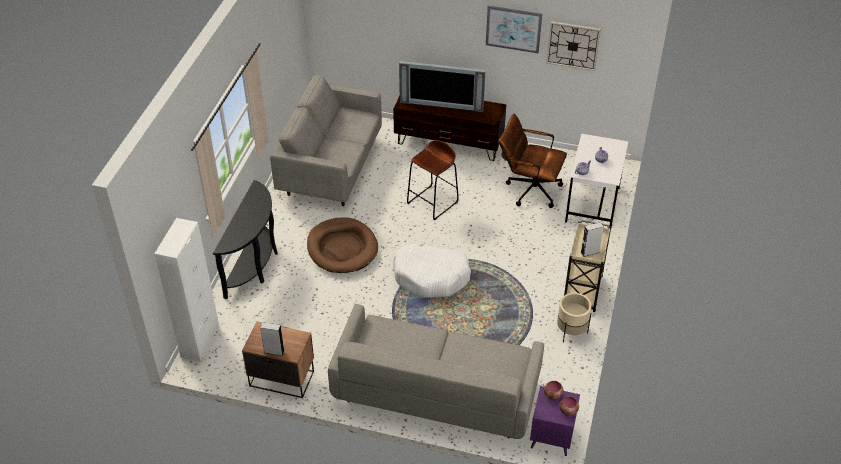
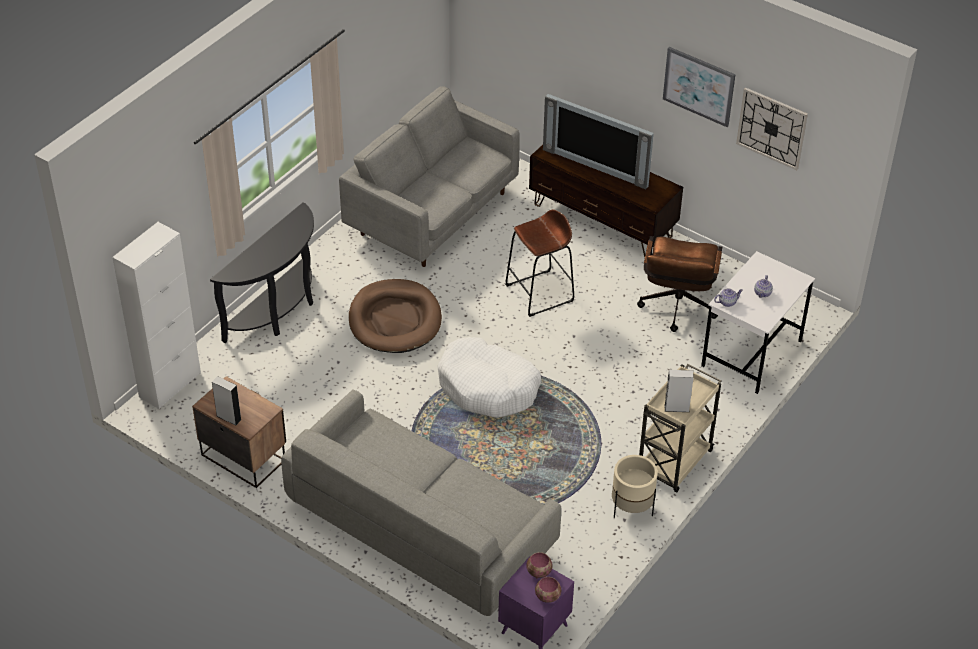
camera: 20 degrees right, 0 degrees up
brown office chair [499,114,567,208] -> brown office chair turned 120 degrees counterclockwise [637,236,722,332]

